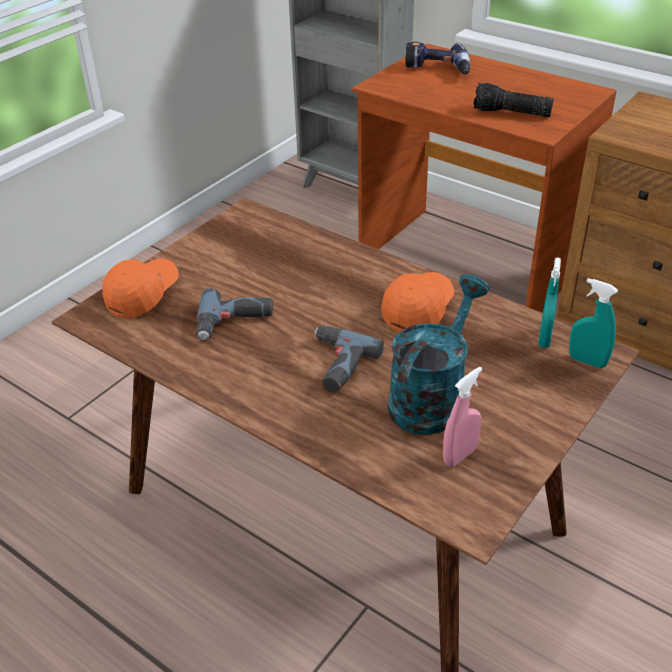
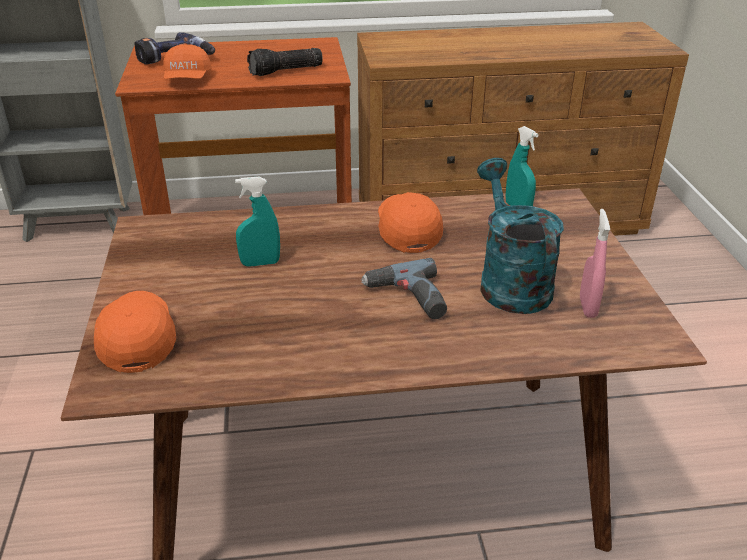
camera: 45 degrees left, 5 degrees down
power drill [196,288,273,340] -> none
turquoise spray bottle [569,278,618,368] -> turquoise spray bottle moved to [235,176,280,267]
none -> orange cap [163,44,212,79]

